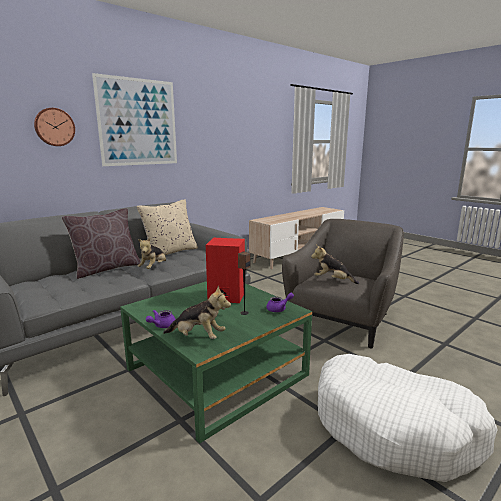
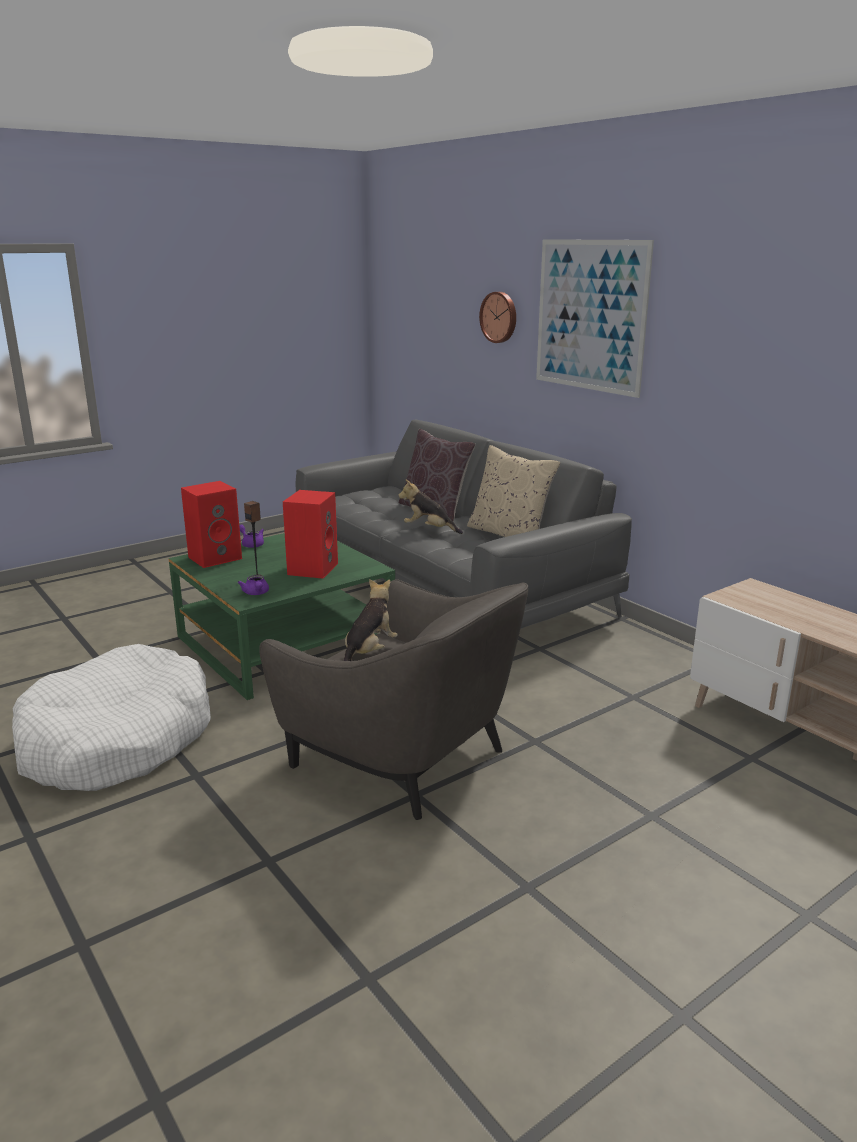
camera: 95 degrees right, 5 degrees up
plush toy [163,286,231,339] -> red speaker [181,481,242,568]

